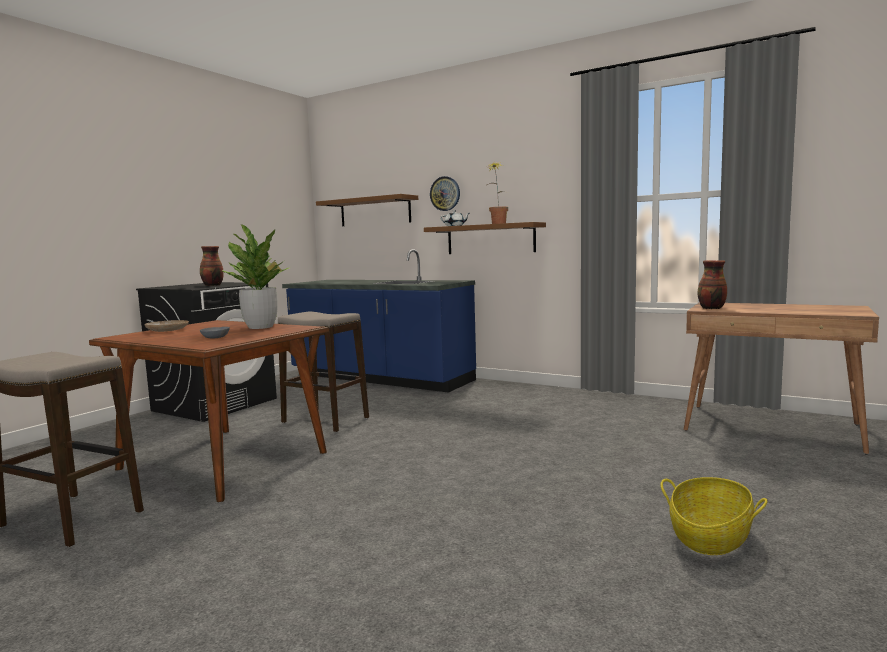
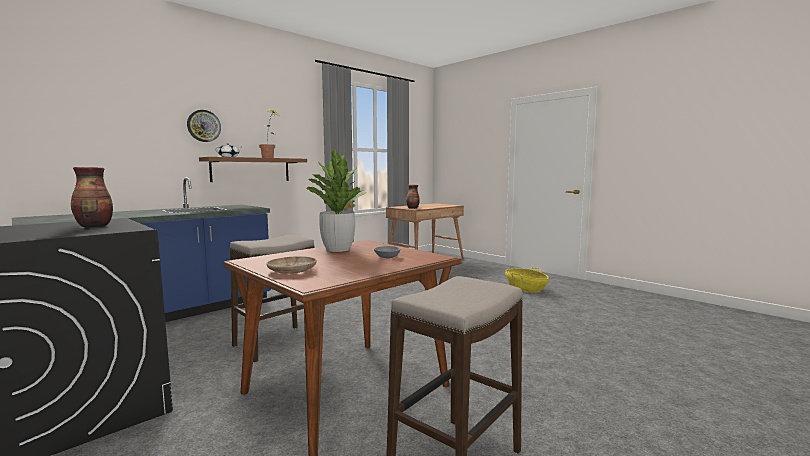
camera: 75 degrees left, 0 degrees up
brown shelf [316,194,418,226] -> none

